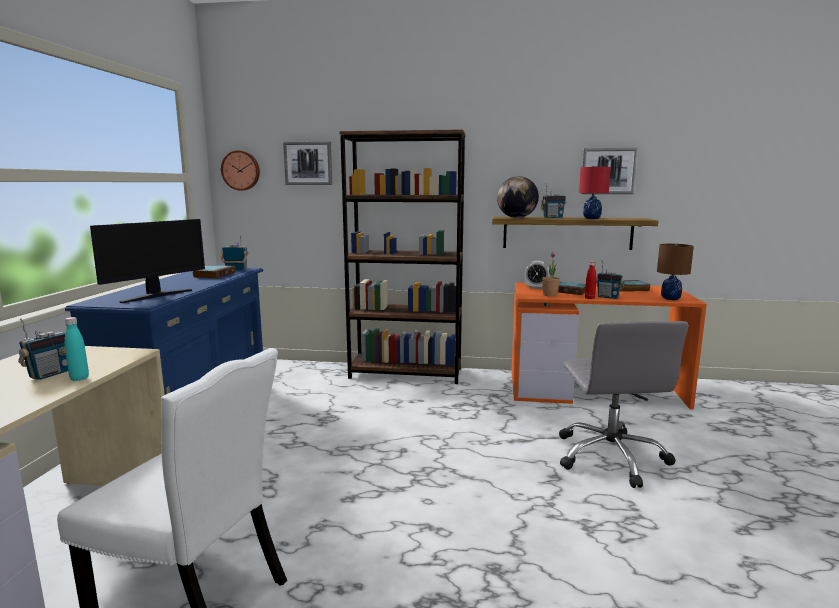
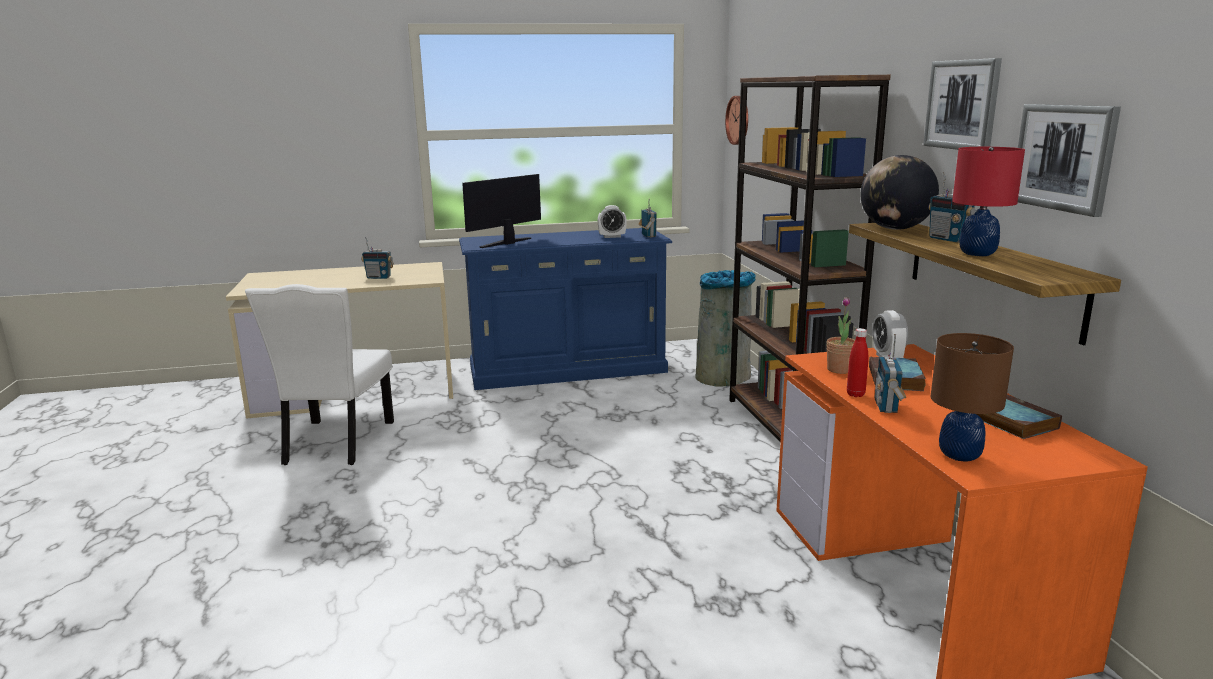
camera: 70 degrees right, 5 degrees up
turquoise bottle [65,317,89,381] -> none
monitor [90,219,205,303] -> monitor turned 120 degrees clockwise [462,174,541,248]
book [193,265,236,279] -> alarm clock [598,205,627,238]
picture [283,142,332,185] -> picture moved to [923,58,1002,150]
grey office chair [559,321,688,488] -> none
none -> grey trash can [695,270,756,387]

